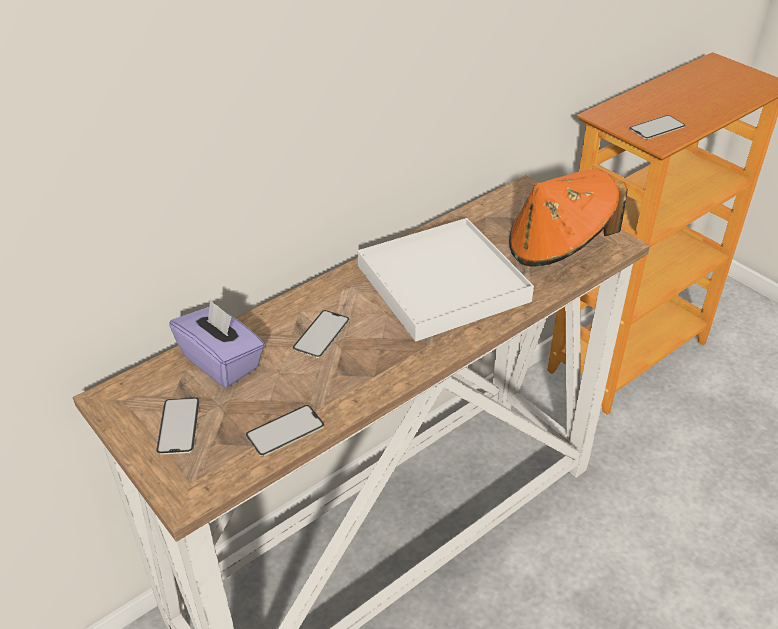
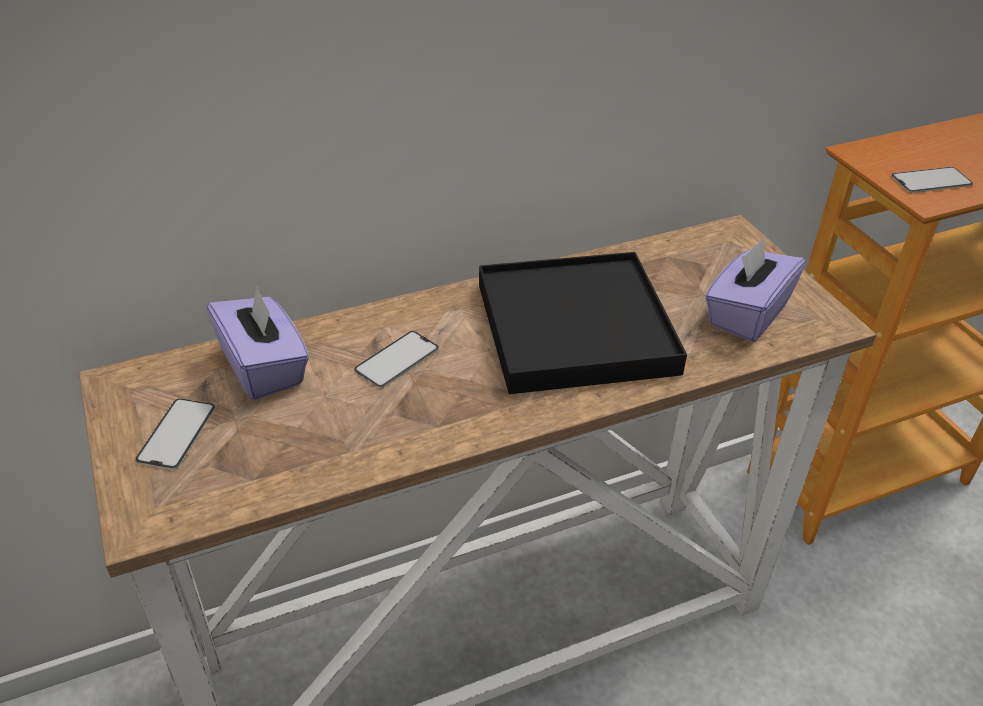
camera: 15 degrees right, 0 degrees up
phone [246,405,324,456] -> none
white tray [357,218,534,342] -> black tray [479,252,687,394]
orange hat [509,170,628,266] -> purple tissue box [705,237,805,342]

